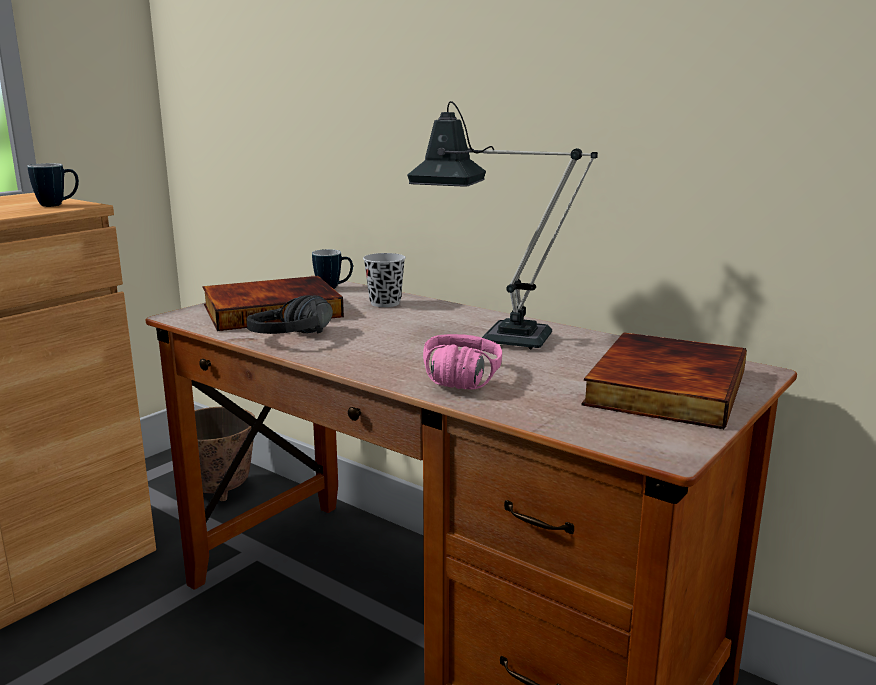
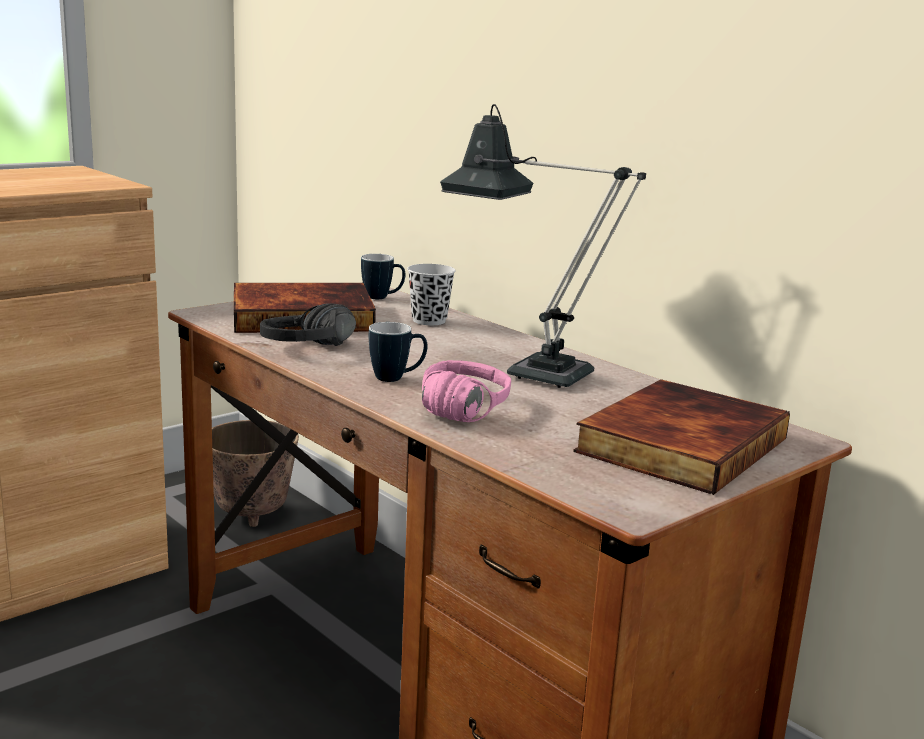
camera: 10 degrees right, 0 degrees up
mug [27,163,79,207] -> mug moved to [369,322,428,382]

